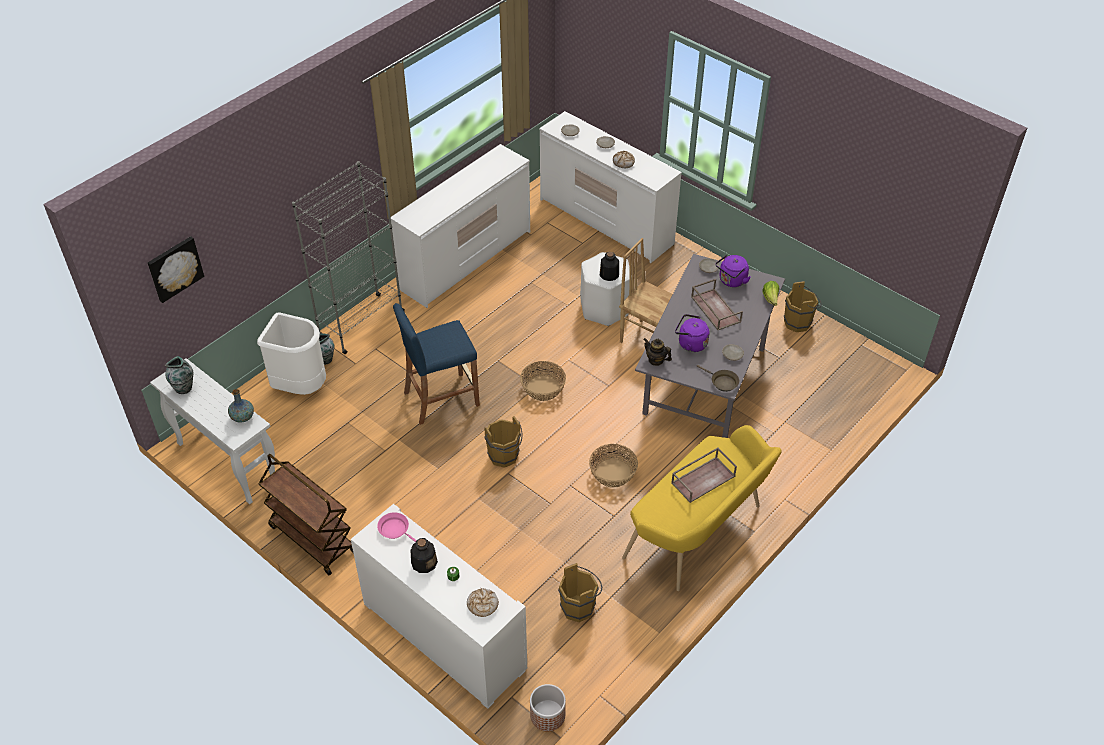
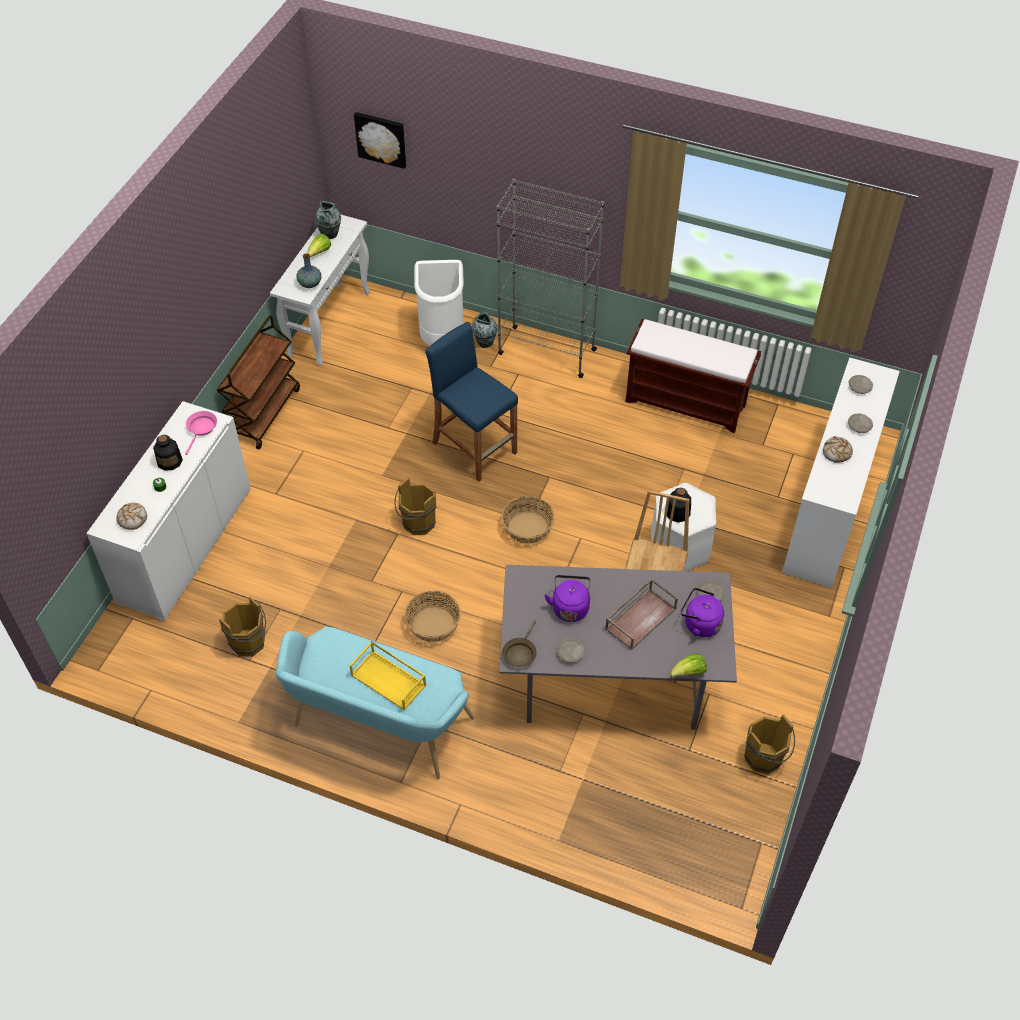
camera: 70 degrees right, 5 degrees up
white dresser [391,144,530,308] -> brown bench [625,319,761,433]
planter [530,684,566,731] -> none
yellow bench [622,425,782,591] -> turquoise bench [275,626,474,779]
teapot [643,338,672,366] -> none
brown tray [671,447,737,503] -> yellow tray [349,641,426,710]
none -> lettuce [308,234,332,257]

